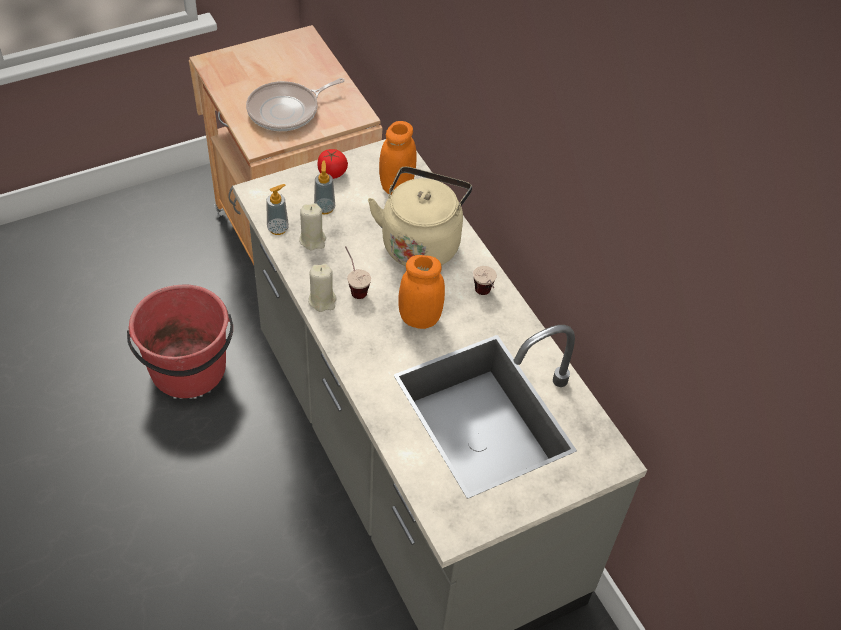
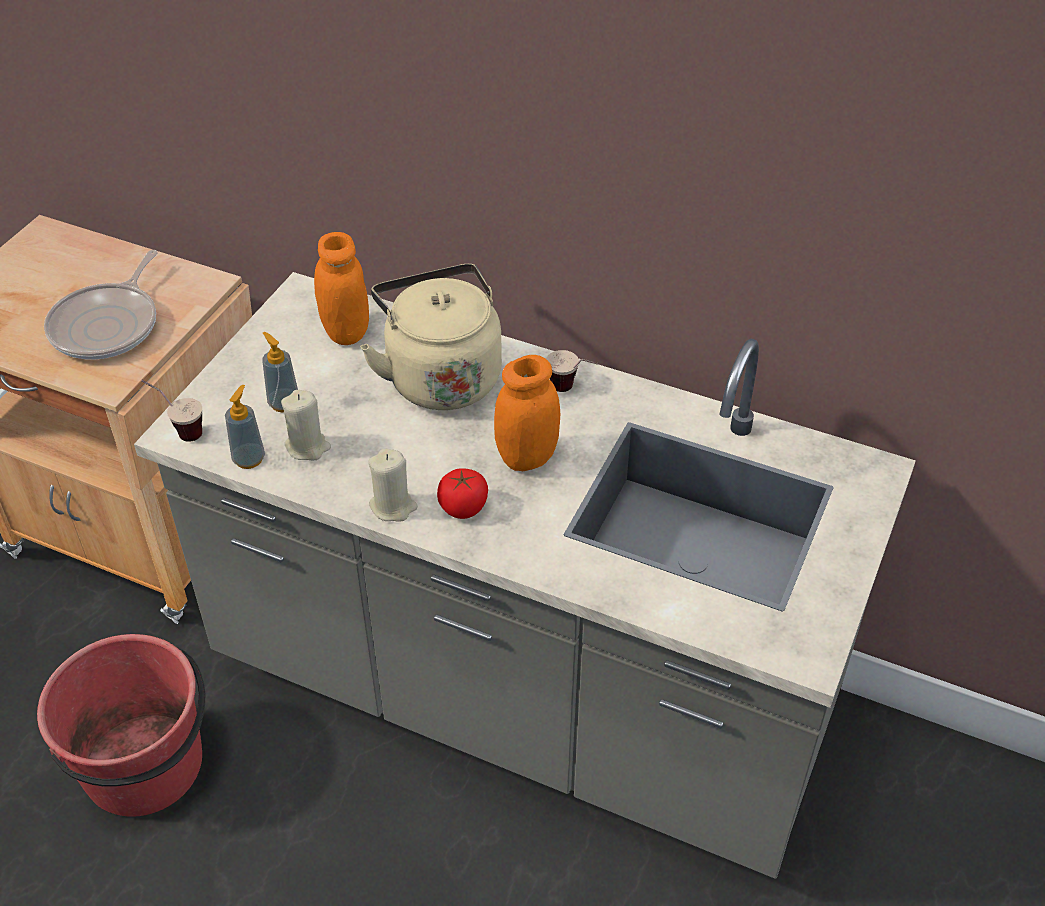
camera: 35 degrees left, 5 degrees down
tomato [318,149,348,179] -> tomato moved to [437,468,488,519]
cup [345,246,371,299] -> cup moved to [141,380,202,442]

